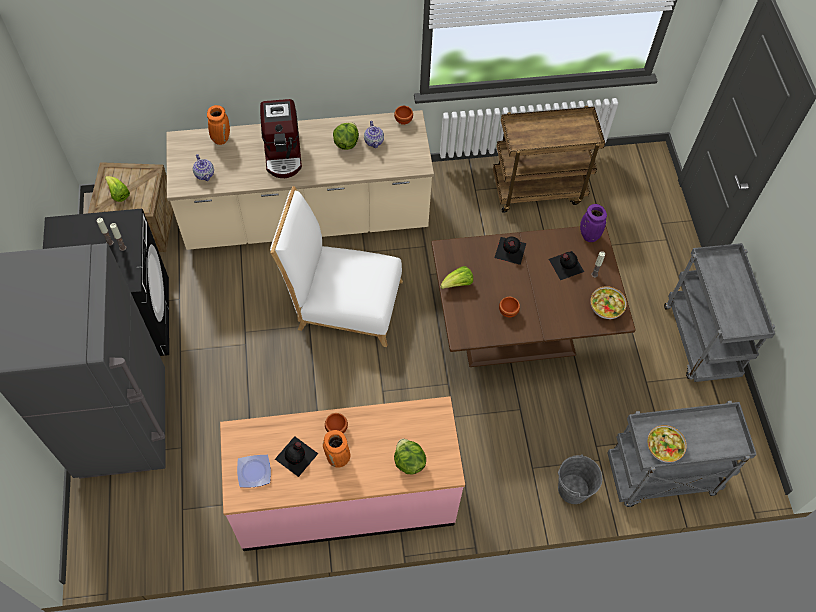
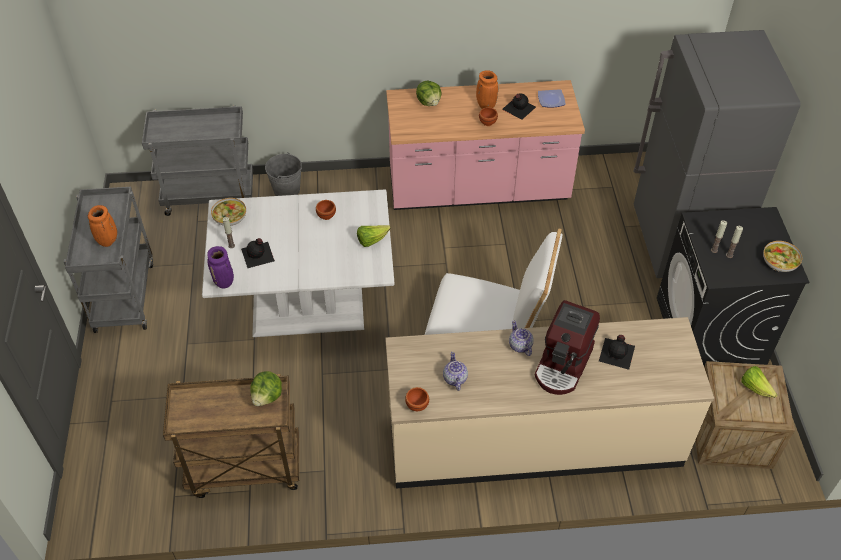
camera: 175 degrees left, 10 degrees down
teapot [193,154,214,181] -> teapot moved to [509,320,534,356]
orange vase [207,105,230,145] -> orange vase moved to [88,205,117,247]
coffee machine [260,99,302,178] -> coffee machine turned 150 degrees counterclockwise [535,300,600,395]
lettuce [333,122,359,150] -> lettuce moved to [250,371,282,406]
brown dining table [431,226,636,367] -> white dining table [202,190,395,337]
black bottle [495,237,527,265] -> black bottle moved to [599,335,635,370]
bowl [647,425,687,463] -> bowl moved to [763,241,802,272]

